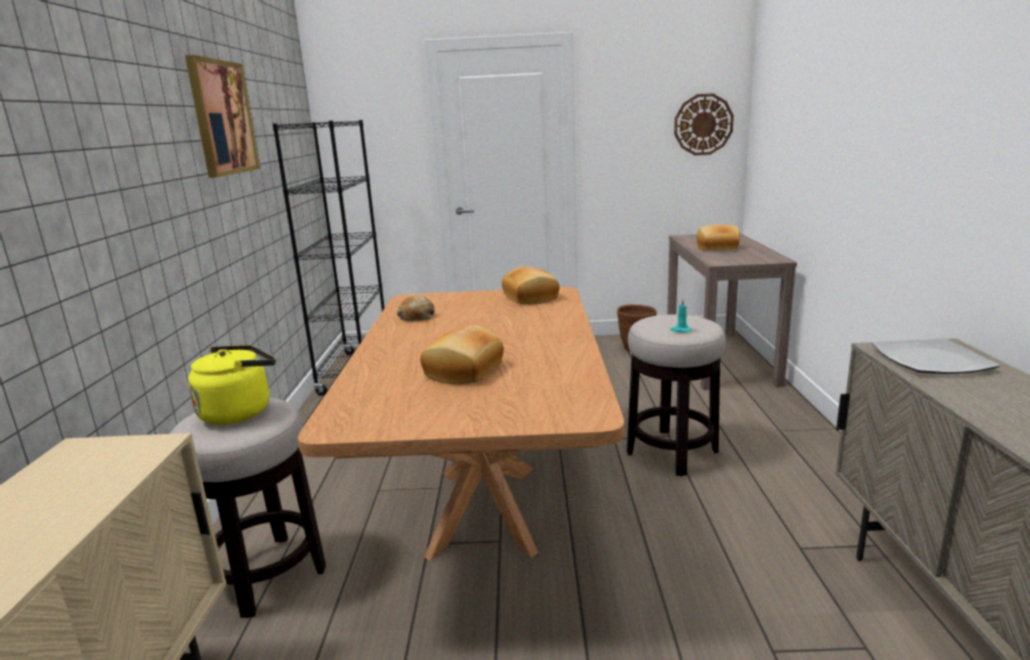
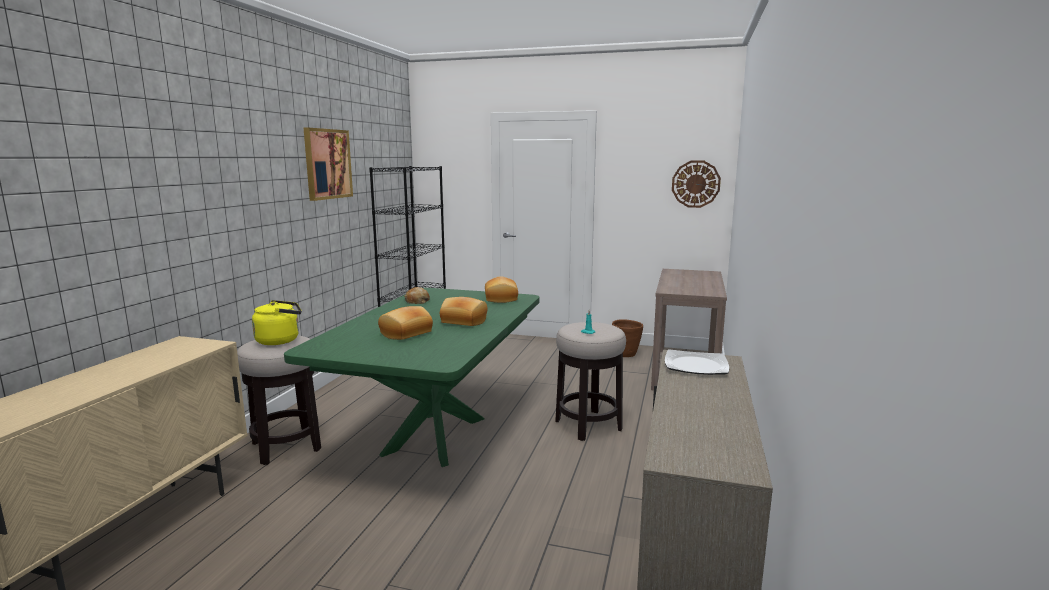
camera: 15 degrees right, 5 degrees down
brown dining table [297,287,624,561] -> green dining table [284,288,539,467]
bread [697,224,740,250] -> bread moved to [440,297,488,326]

